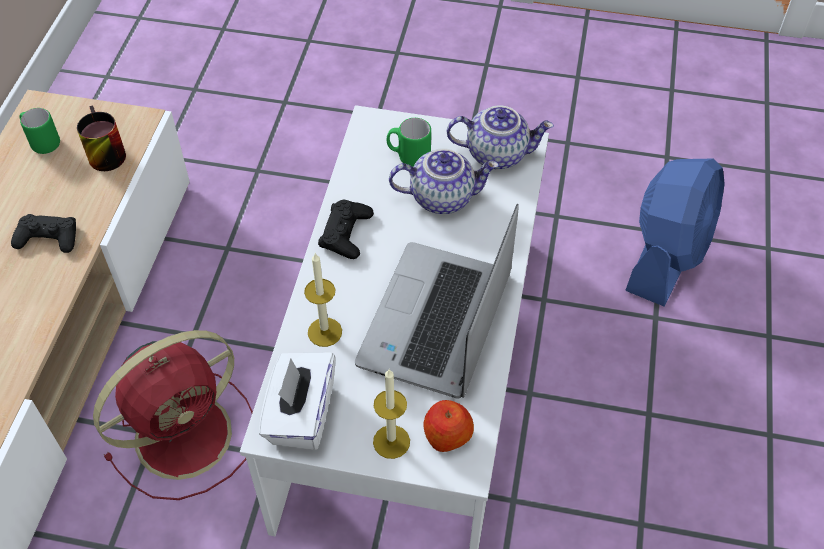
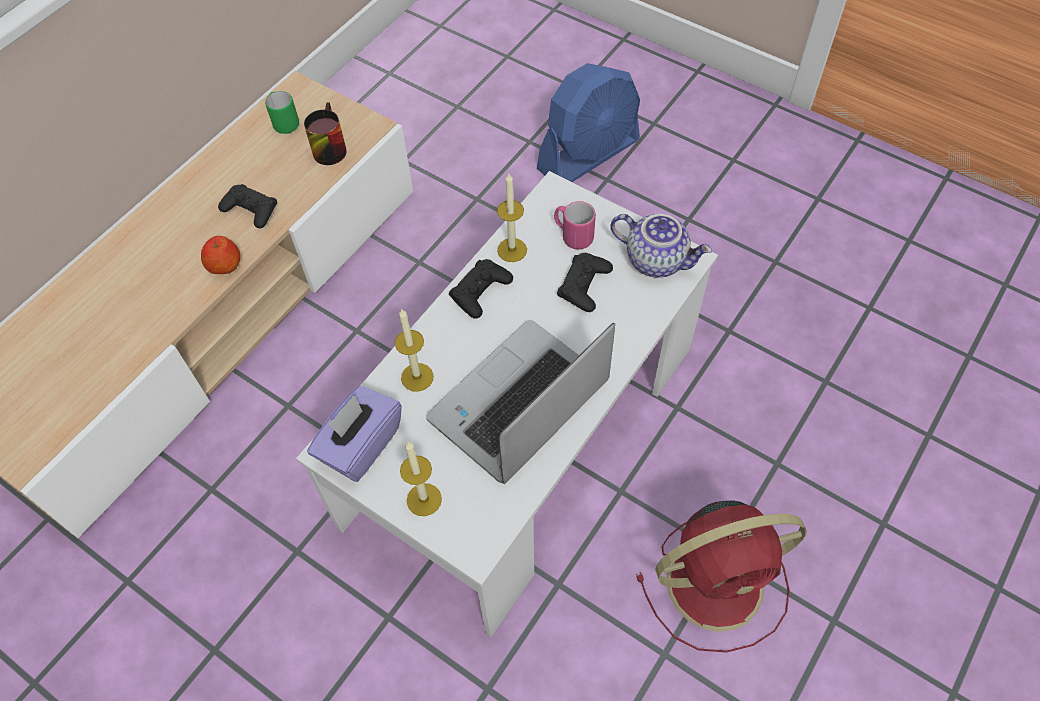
camera: 25 degrees right, 5 degrees up
red fan [93,330,253,500] -> red fan moved to [636,500,807,652]
white tissue box [259,352,336,450] -> purple tissue box [307,386,402,482]
green mug [387,118,431,167] -> pink mug [554,201,596,249]
teapot [389,148,499,214] -> black game controller [557,253,613,312]
apple [424,400,474,452] -> apple moved to [201,236,240,274]
blue fan [625,159,725,306] -> blue fan moved to [537,63,640,182]
none -> candle [497,174,527,262]

